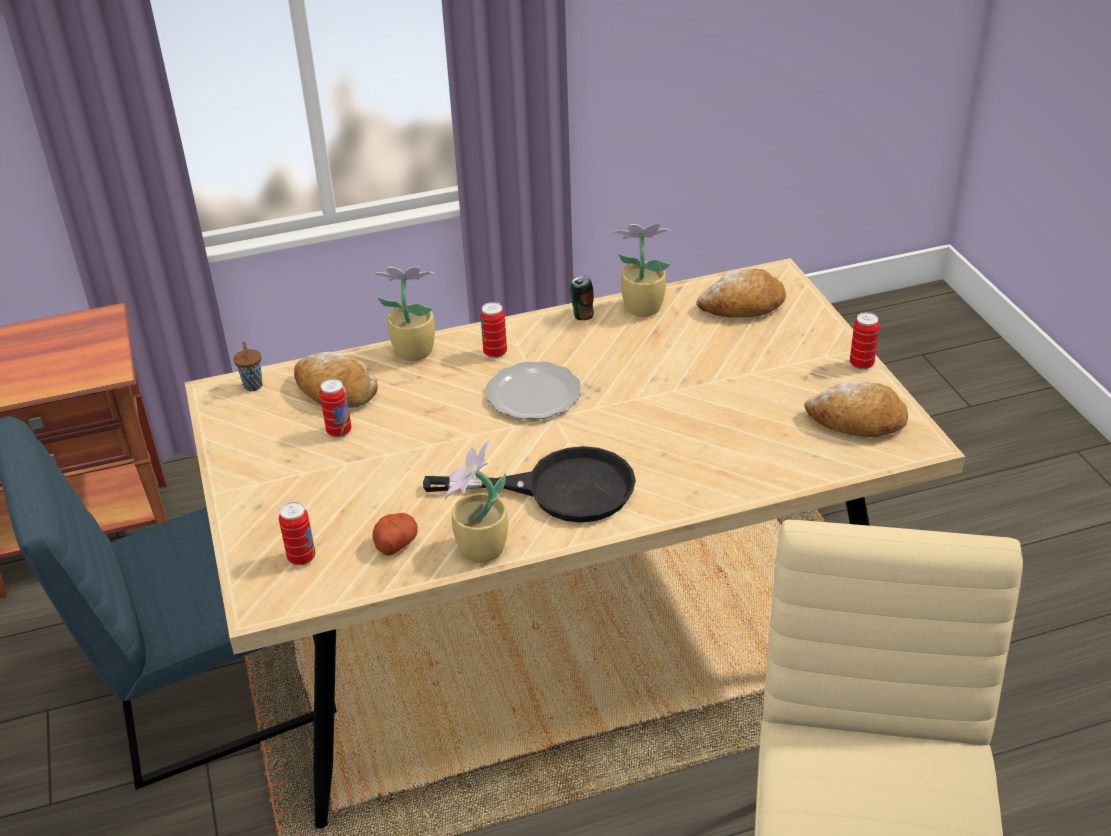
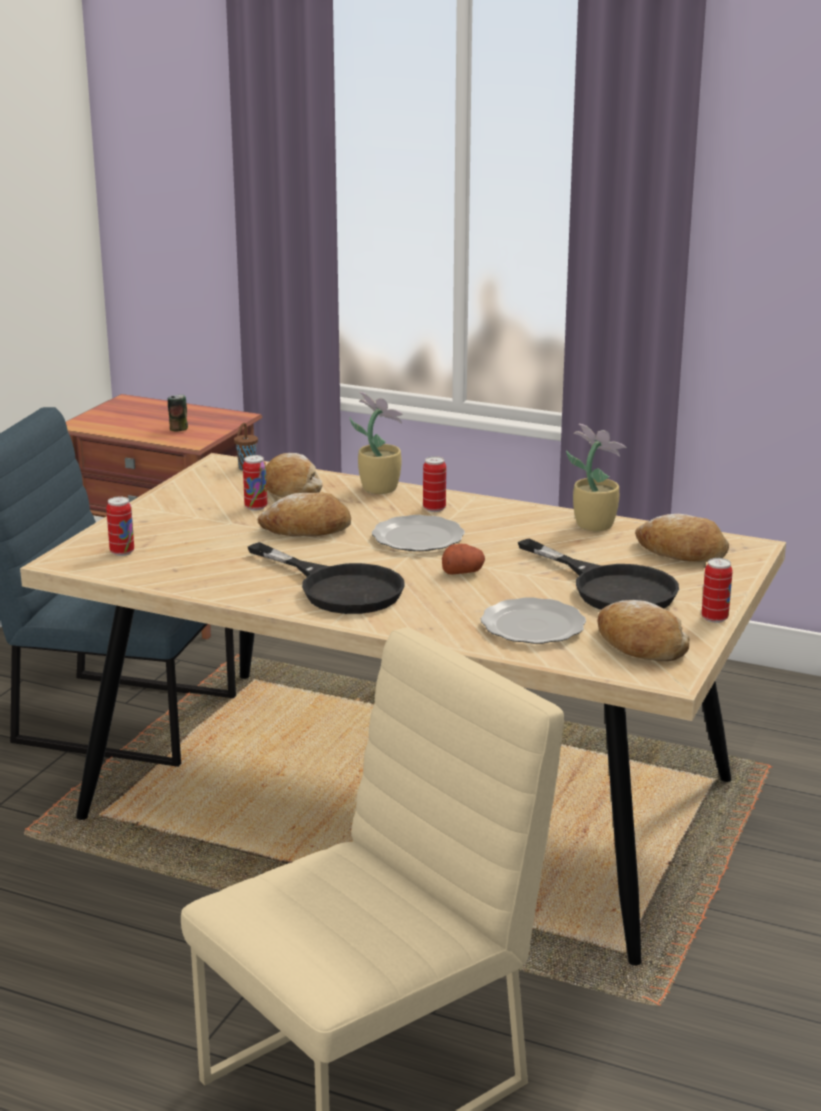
camera: 40 degrees right, 15 degrees down
potato [372,513,418,556] -> potato moved to [442,544,485,575]
potted plant [445,440,508,563] -> none
can [570,275,594,320] -> can moved to [168,394,188,432]
none -> bread [257,492,351,536]
none -> plate [481,597,586,644]
none -> black frying pan [518,538,679,610]

